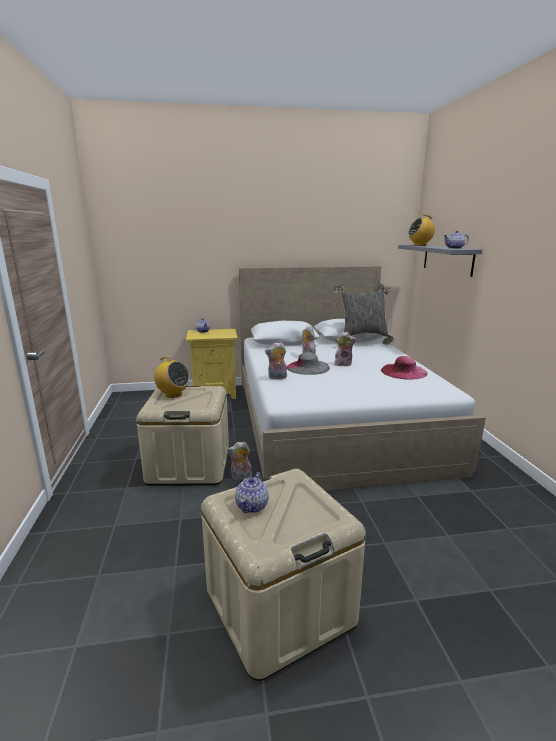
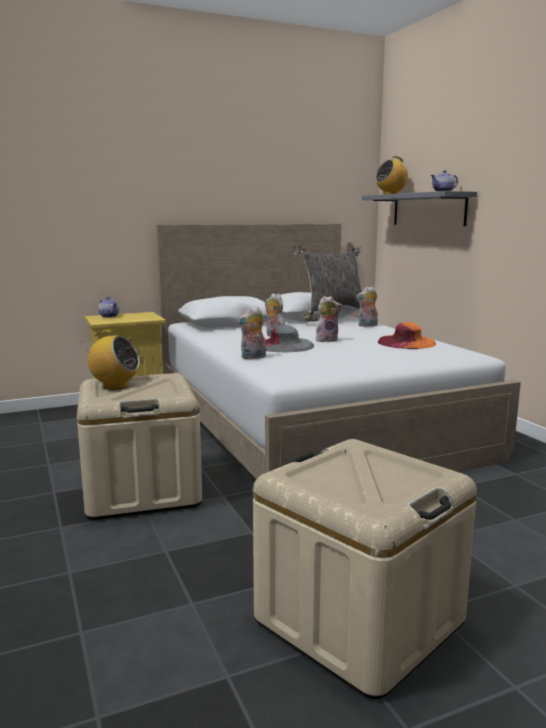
camera: 15 degrees left, 5 degrees down
plush toy [227,441,252,480] -> plush toy moved to [356,286,378,327]
teapot [235,472,269,513] -> none
pink hat [381,356,427,380] -> orange hat [378,322,436,349]

